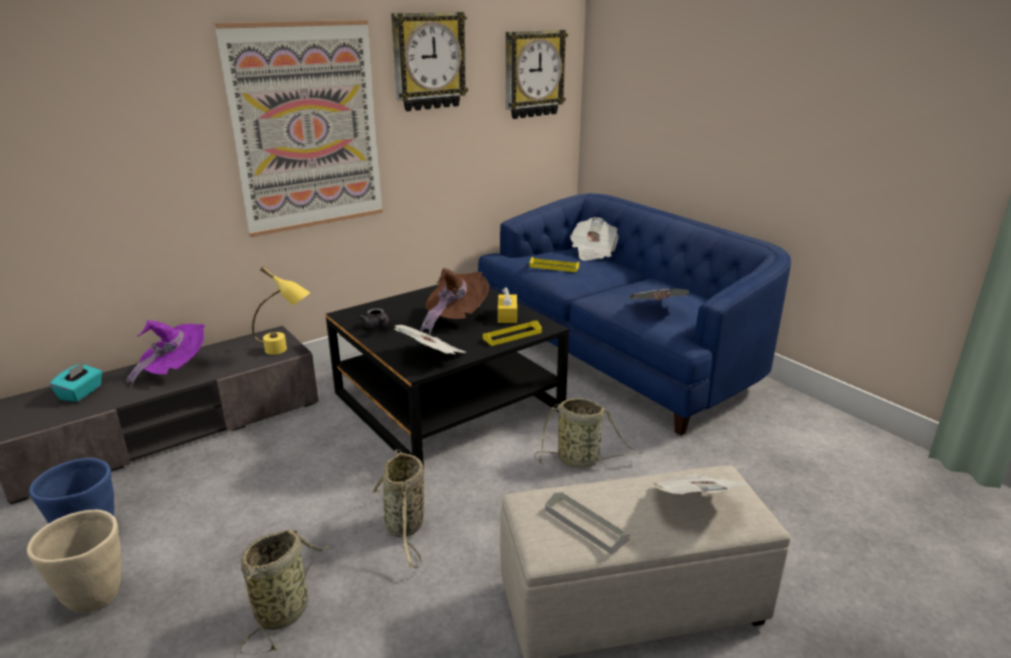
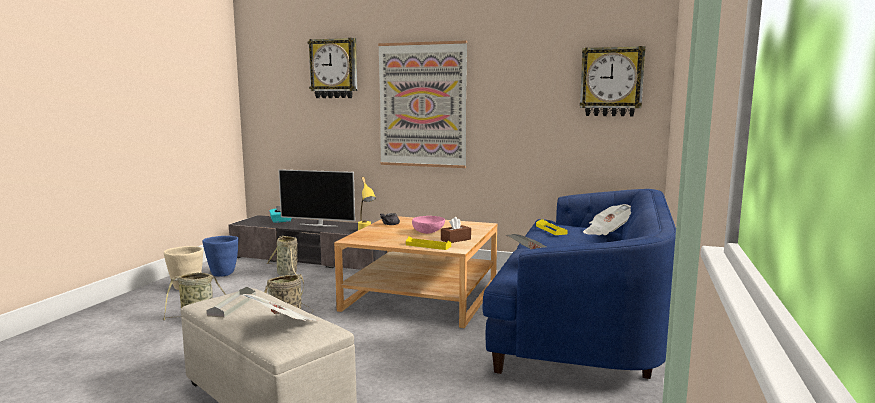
camera: 55 degrees right, 15 degrees down
purple hat [126,320,205,387] -> television [278,169,355,227]
black coffee table [325,285,569,468] -> beige coffee table [334,216,497,328]
wall clock [391,12,468,111] -> wall clock moved to [307,38,357,98]
newspaper [394,325,466,355] -> none
brown hat [420,268,489,334] -> pink bowl [412,216,445,234]
yellow tissue box [498,287,517,323] -> brown tissue box [441,217,471,243]
basket [534,398,643,468] -> basket moved to [267,235,301,279]

